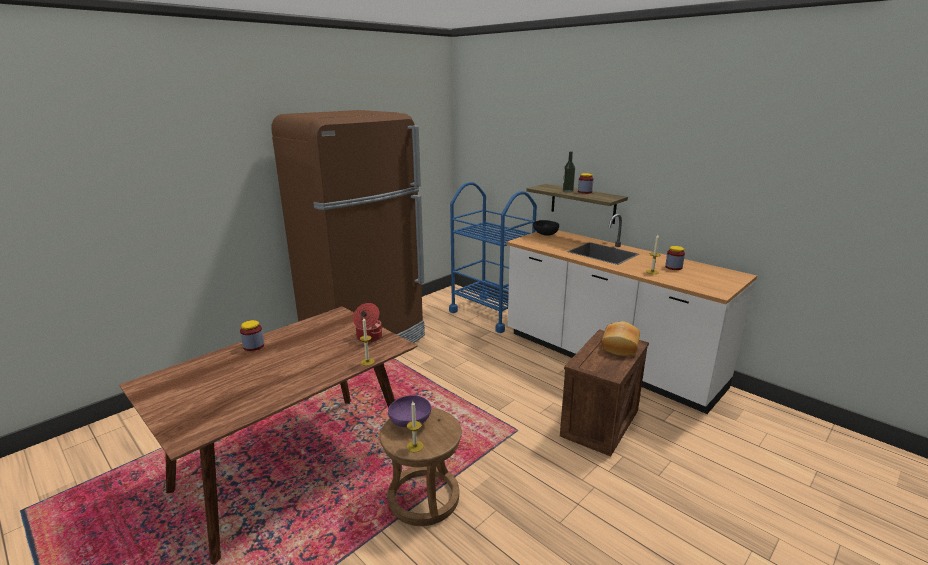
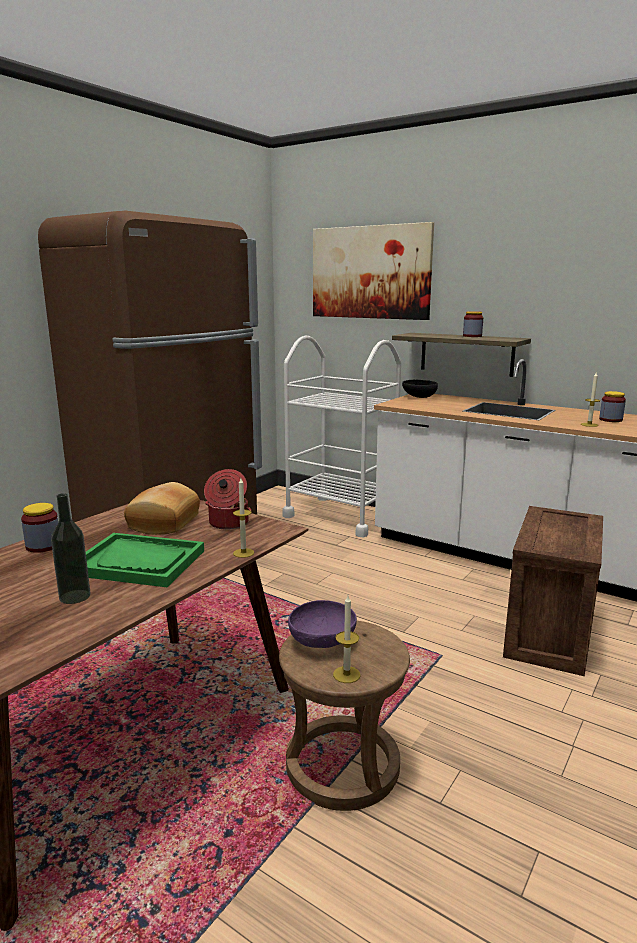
camera: 10 degrees left, 5 degrees down
blue cart [449,182,537,333] -> white cart [282,335,401,538]
bottle [563,151,575,193] -> bottle moved to [51,493,91,604]
bread [601,321,640,356] -> bread moved to [124,482,200,535]
none -> green tray [86,533,204,587]
none -> picture [313,222,434,320]

